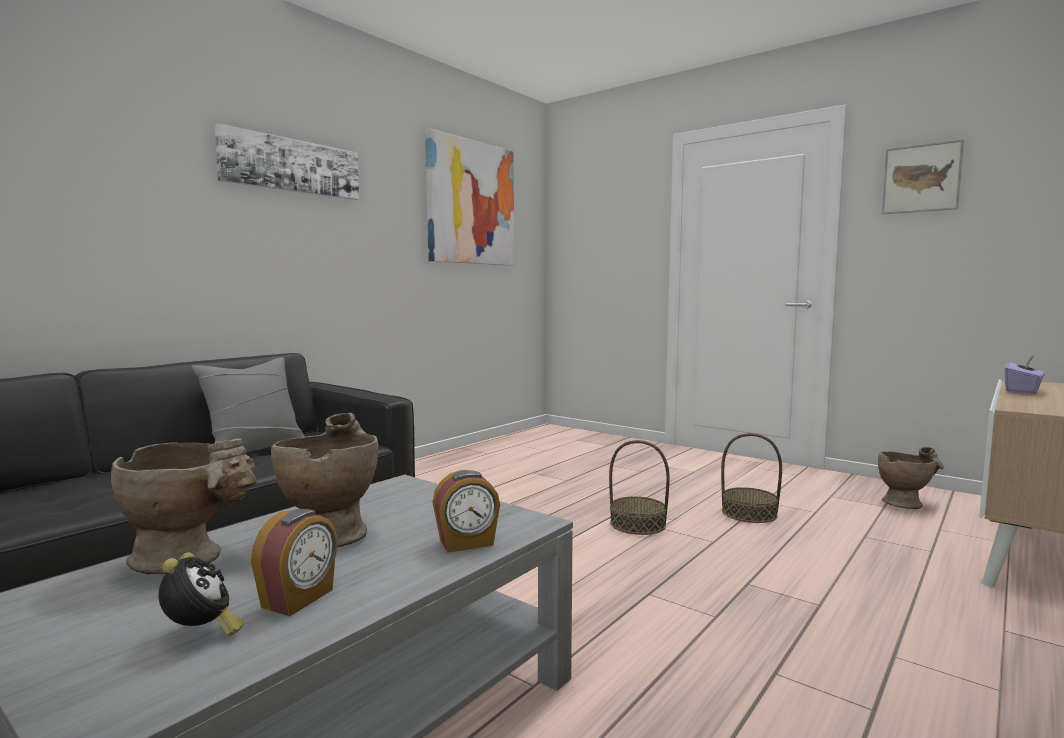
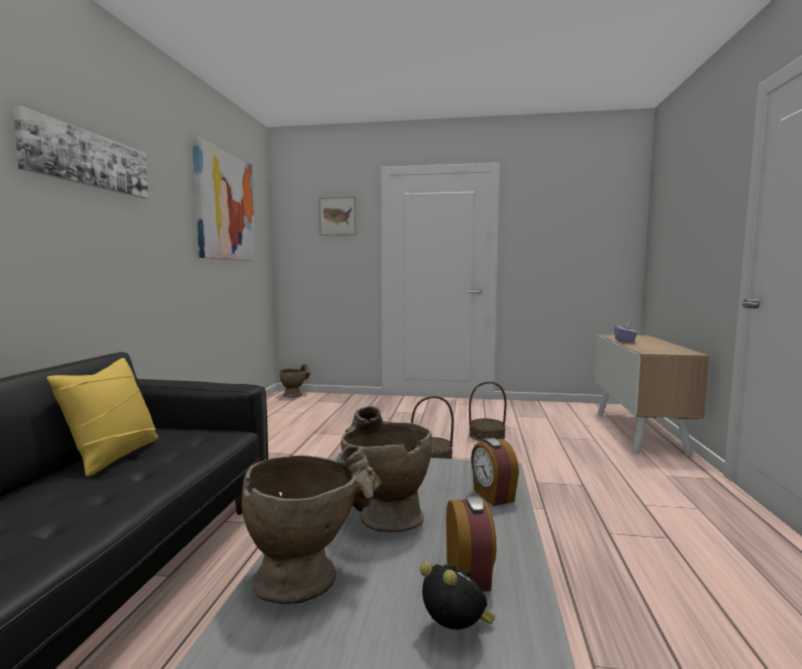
camera: 30 degrees left, 0 degrees up
grey pillow [192,357,305,452] -> yellow pillow [47,358,158,477]
alarm clock [432,470,500,553] -> alarm clock turned 120 degrees clockwise [471,438,519,506]
beige vase [878,447,944,509] -> beige vase moved to [280,364,311,397]
picture [882,139,964,214] -> picture moved to [319,196,356,236]

